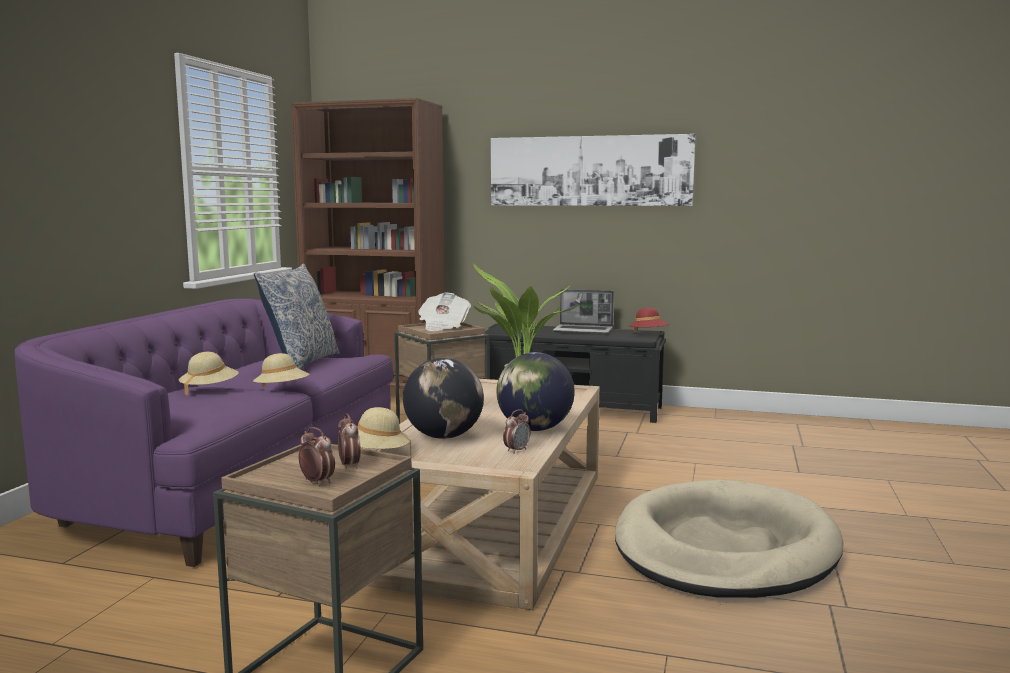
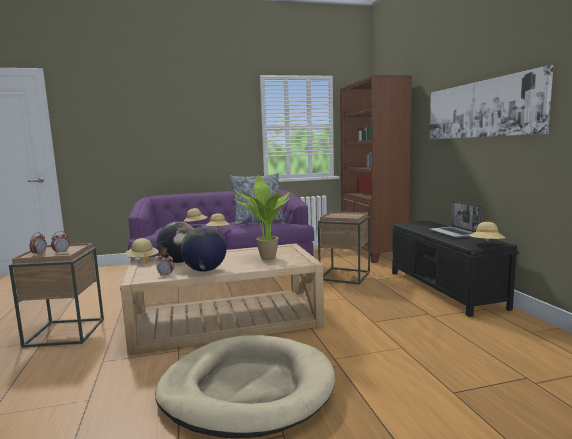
camera: 60 degrees right, 0 degrees up
newspaper [418,293,471,331] -> none
red hat [629,307,669,332] -> beige hat [469,222,506,241]

